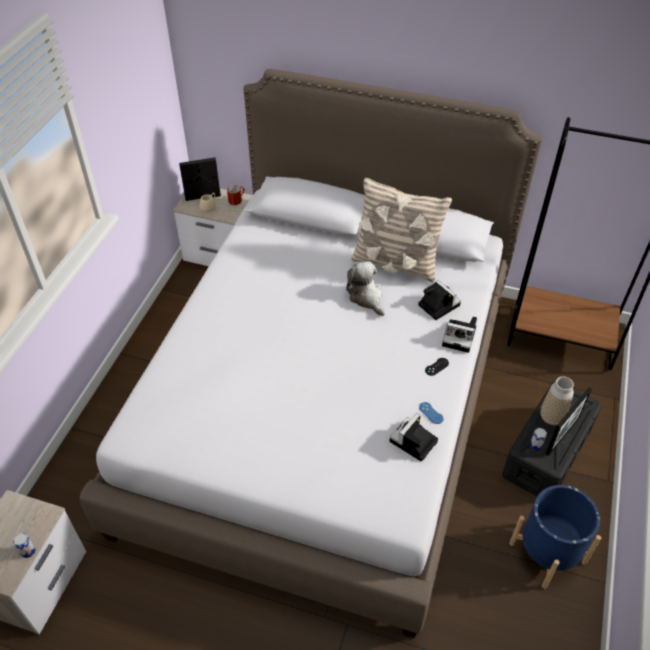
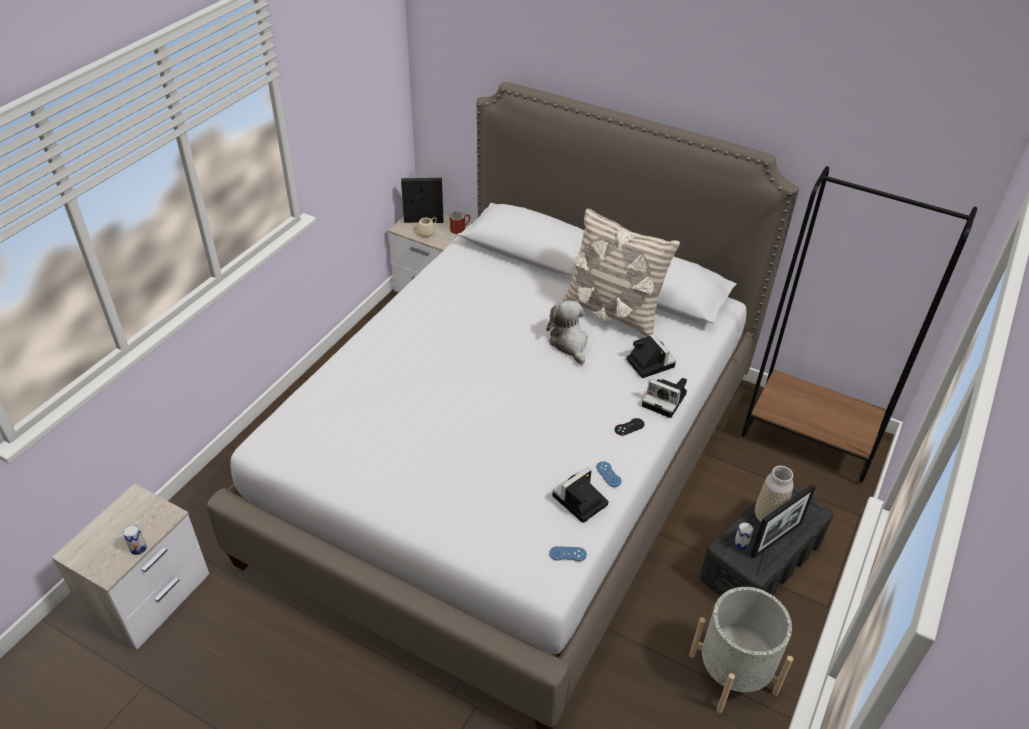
camera: 10 degrees right, 5 degrees down
blue planter [509,485,601,589] -> grey planter [689,587,793,713]
none -> blue game controller [549,546,587,561]

